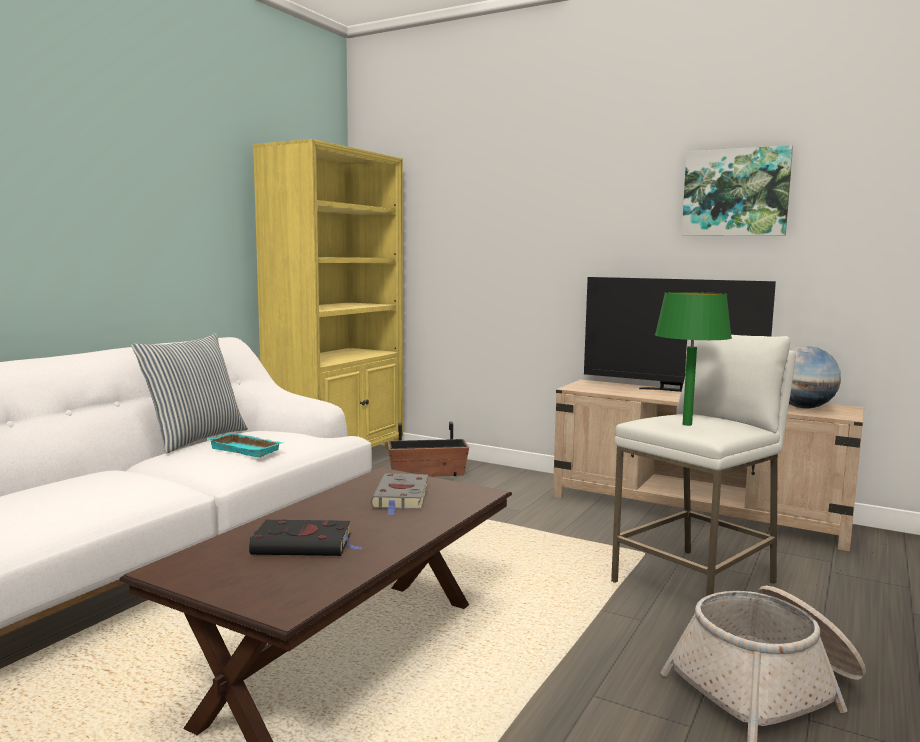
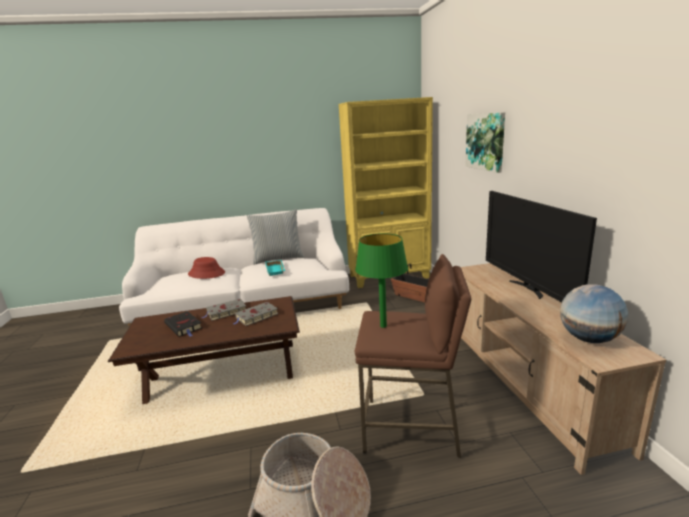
camera: 50 degrees right, 10 degrees up
white stool [611,335,796,596] -> brown stool [355,254,471,458]
picture [682,145,793,236] -> picture moved to [465,112,505,173]
none -> red hat [188,257,225,279]
none -> grey book [202,299,246,321]

